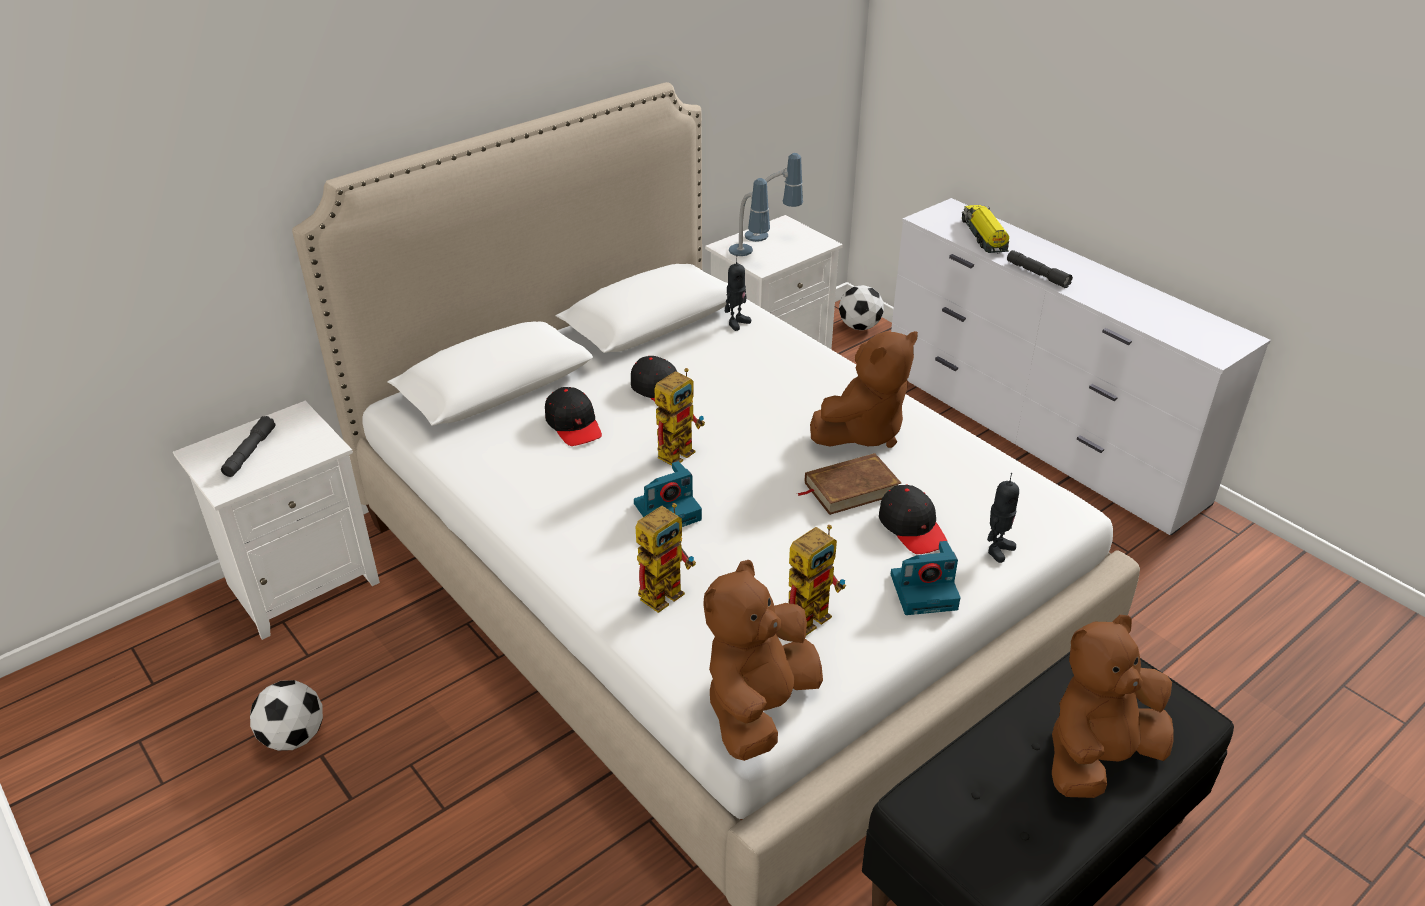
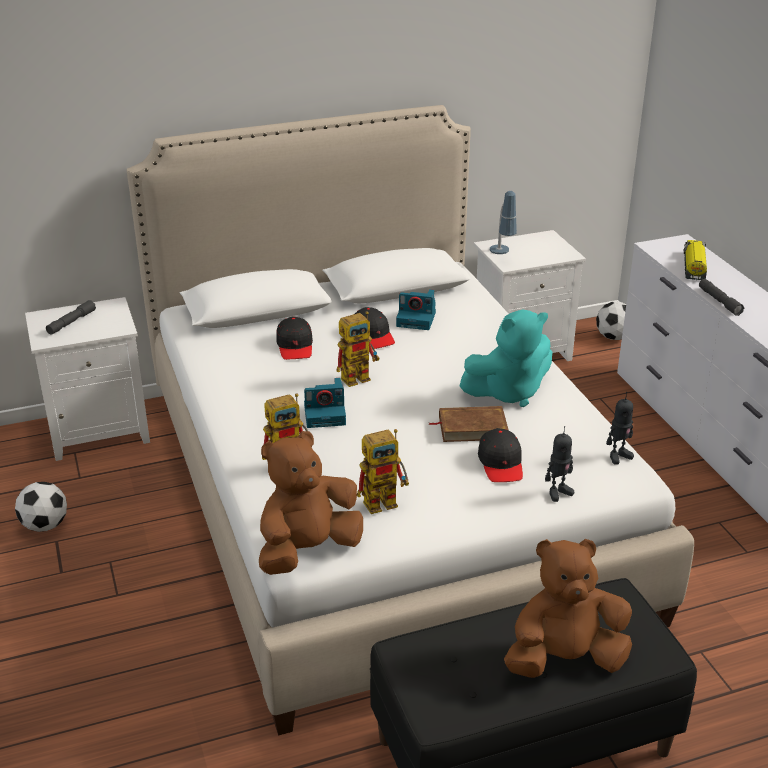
camera: 20 degrees right, 5 degrees down
toy robot [724,255,751,331] -> toy robot moved to [606,392,634,465]
table lamp [745,153,803,242] -> none
brown plush toy [810,331,918,448] -> turquoise plush toy [460,310,552,407]
camera [891,541,960,615] -> camera moved to [396,289,436,330]

